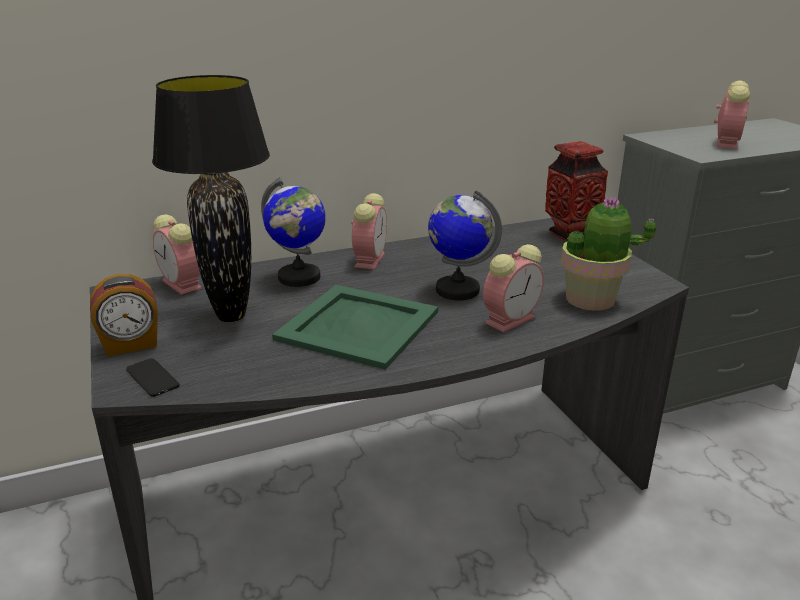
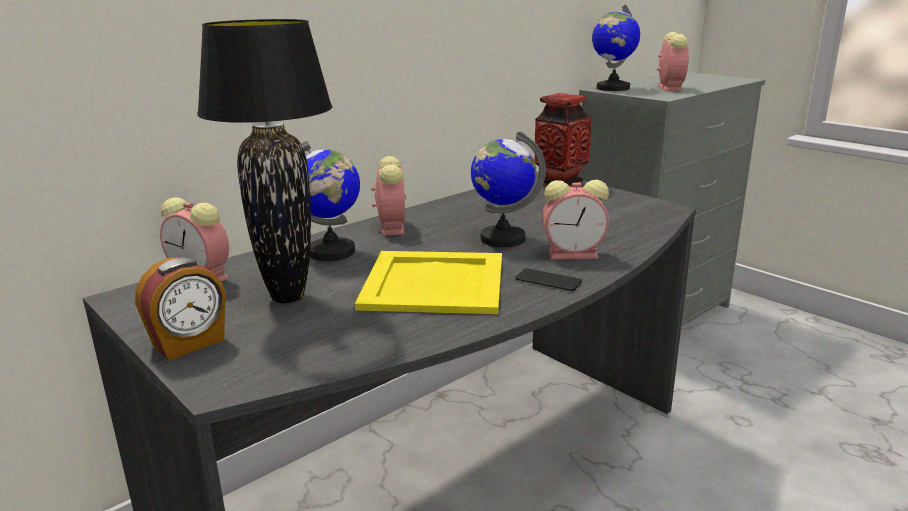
camera: 20 degrees left, 5 degrees down
phone [126,358,180,397] -> phone moved to [515,268,582,291]
green tray [272,285,438,370] -> yellow tray [355,251,502,314]
alarm clock [483,244,544,333] -> alarm clock turned 60 degrees clockwise [542,180,609,259]
potted plant [561,196,656,311] -> none
none -> globe [592,4,640,91]

